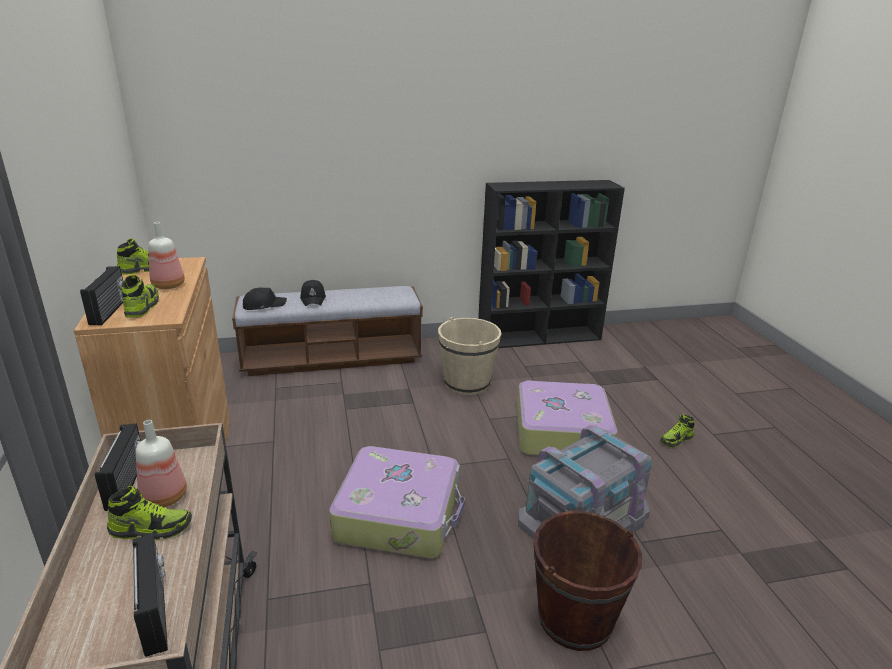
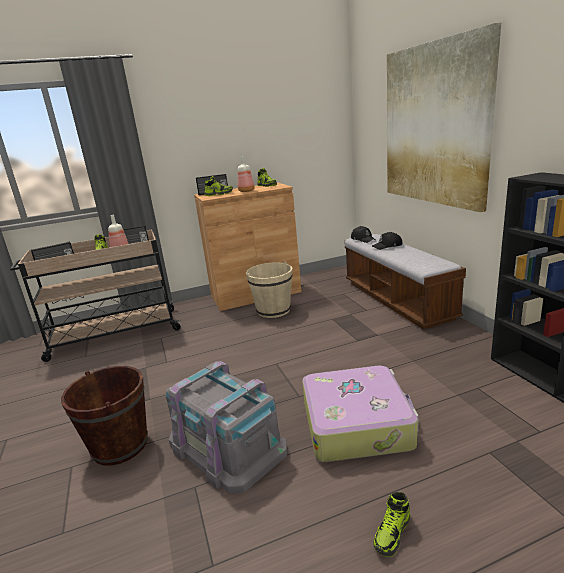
camera: 85 degrees right, 5 degrees down
suitcase [329,446,465,558] -> none
beige bucket [438,317,501,395] -> beige bucket moved to [246,261,292,318]
shoe [660,414,695,448] -> shoe turned 105 degrees counterclockwise [373,492,410,557]
none -> picture [387,23,501,212]

